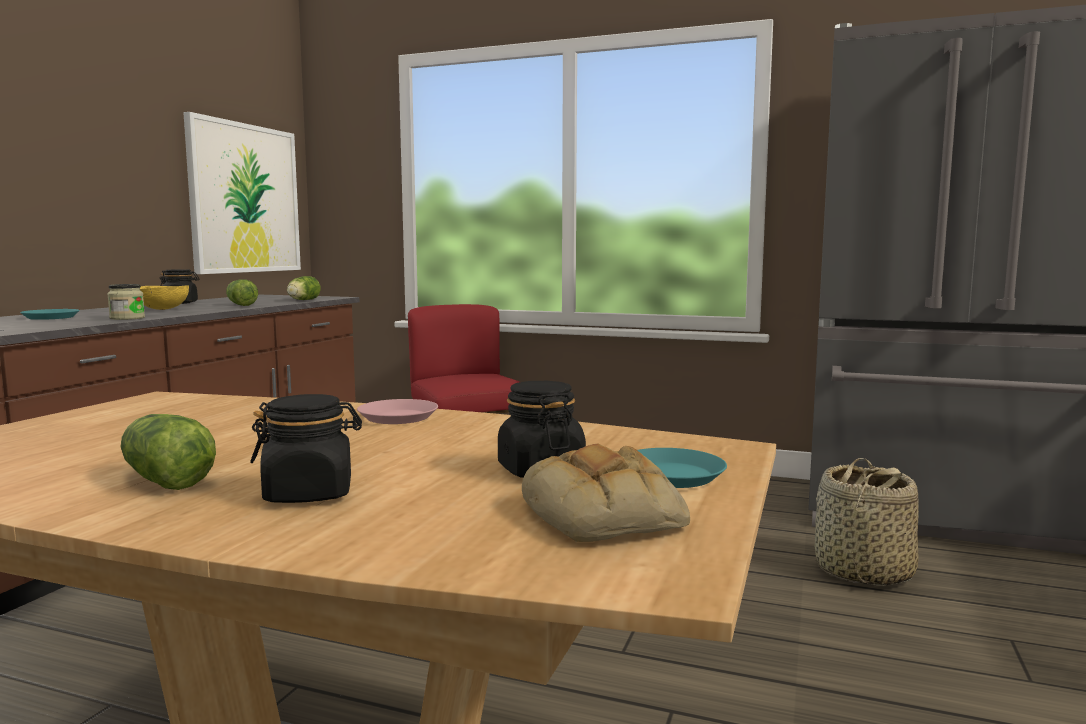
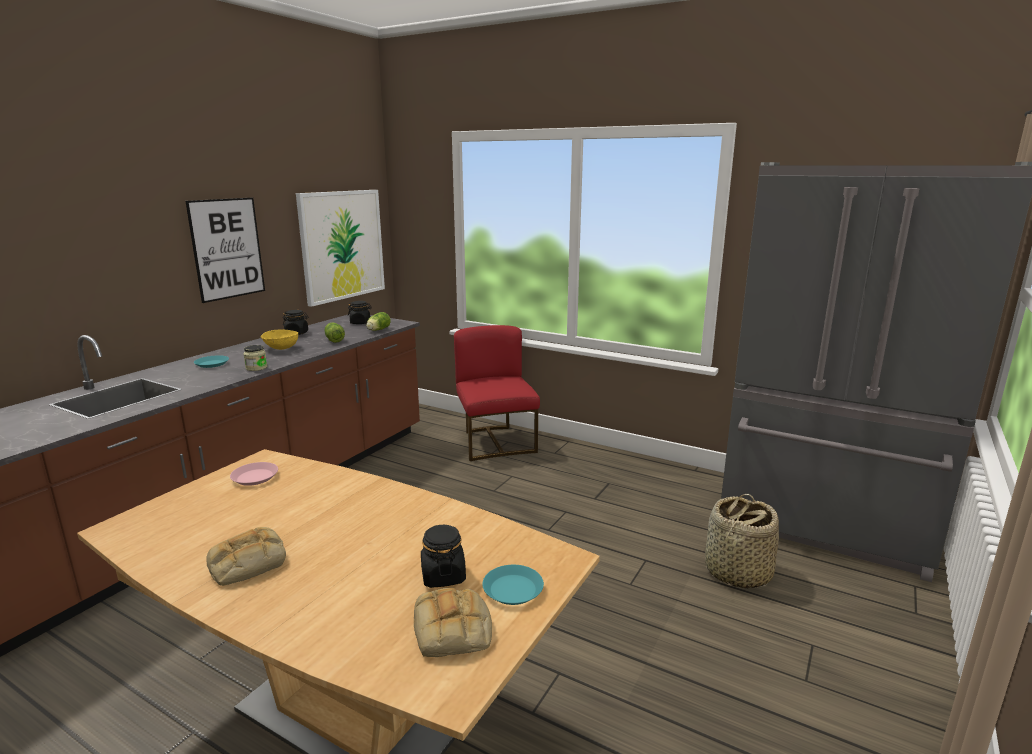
camera: 10 degrees right, 10 degrees up
lettuce [121,414,216,490] -> bread [206,527,286,586]
black jar [250,394,362,503] -> black jar moved to [348,301,372,324]
pink plate [357,399,438,424] -> pink plate moved to [230,462,278,486]
none -> picture [185,198,265,303]

